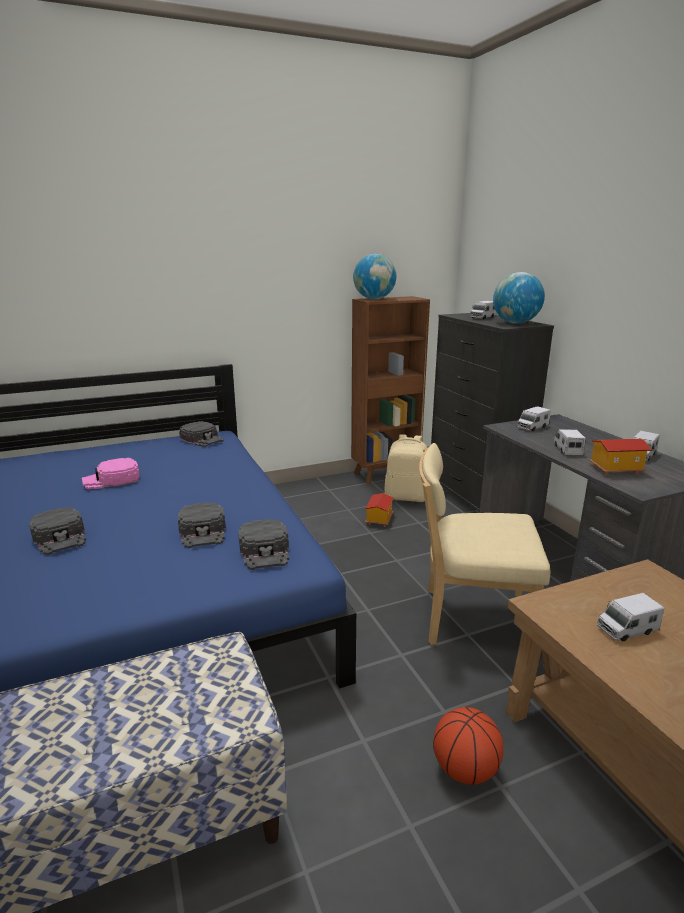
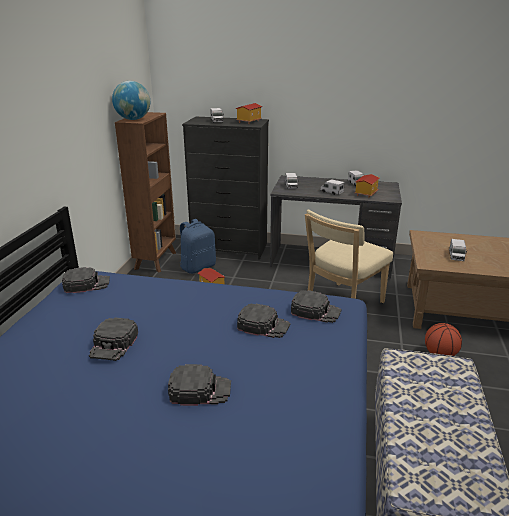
camera: 55 degrees left, 5 degrees up
pink cap [82,458,140,489] -> black cap [89,318,138,361]
beige backpack [384,434,427,502] -> blue backpack [180,219,216,274]
globe [493,272,545,324] -> toy house [236,103,262,124]

